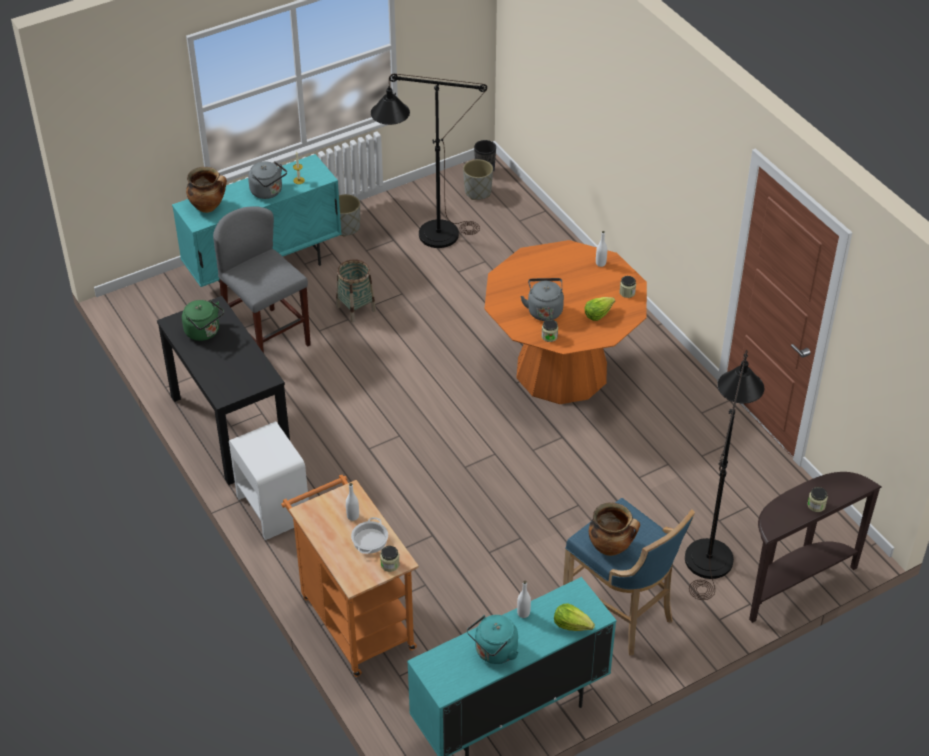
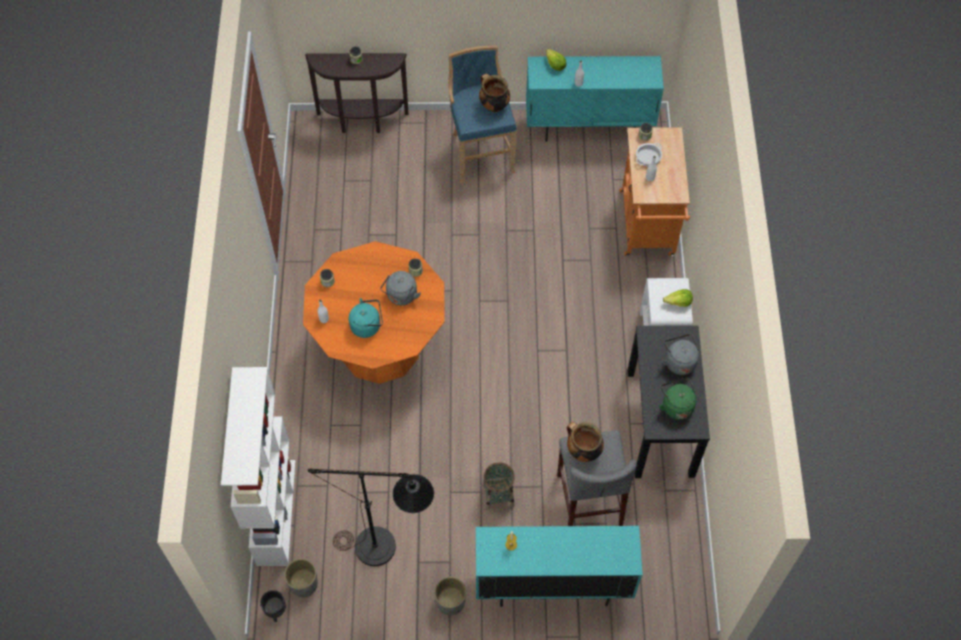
camera: 150 degrees left, 15 degrees up
cooking pot [186,167,227,213] -> cooking pot moved to [567,422,604,462]
grey kettle [248,161,287,199] -> grey kettle moved to [662,334,699,375]
turquoise kettle [467,615,519,664] -> turquoise kettle moved to [349,298,383,338]
lettuce [584,297,615,321] -> lettuce moved to [663,289,693,307]
black floor lamp [685,350,764,600] -> none
none -> white bookcase [221,367,296,566]

